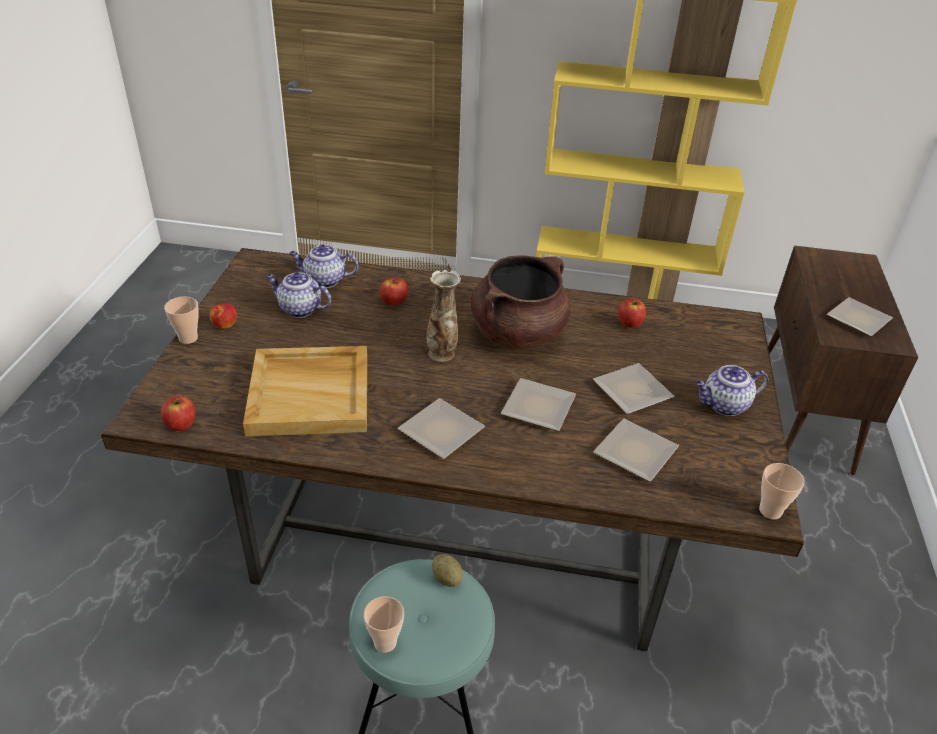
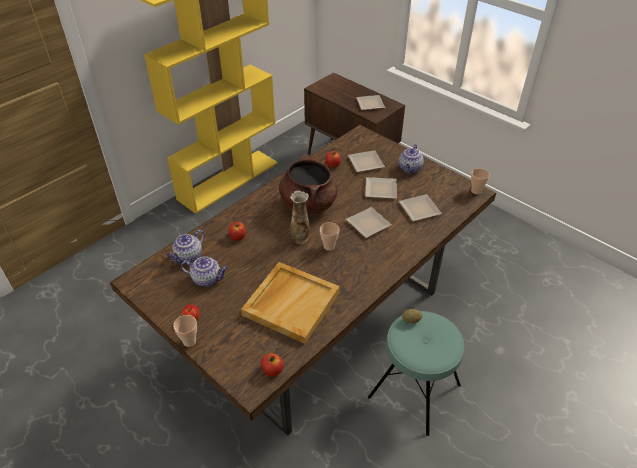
camera: 55 degrees left, 5 degrees up
teapot [266,272,331,318] -> teapot turned 135 degrees counterclockwise [181,256,228,287]
cup [364,596,404,653] -> cup moved to [320,222,339,251]
plate [397,398,485,459] -> plate moved to [348,150,385,172]

